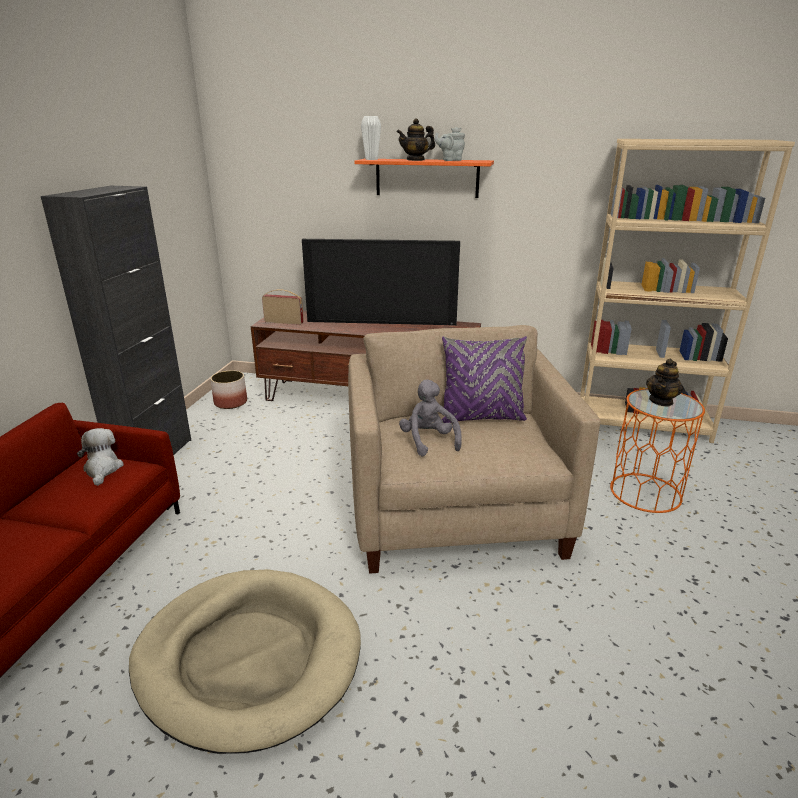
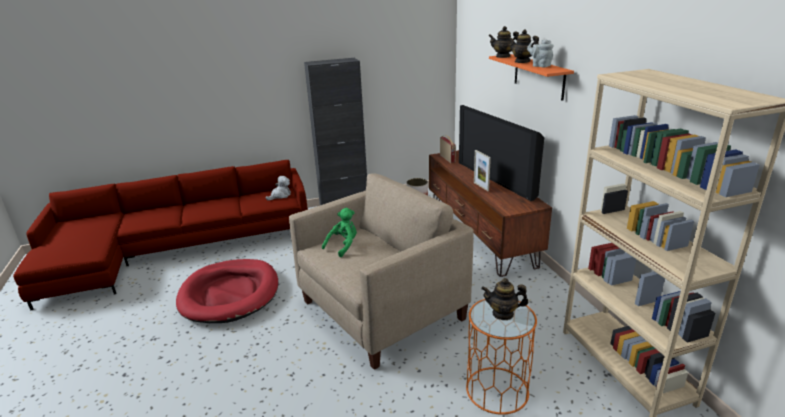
camera: 60 degrees right, 0 degrees up
beige dog bed [129,570,361,754] -> red dog bed [176,259,278,323]
white vase [361,116,381,160] -> teapot [489,26,519,58]
grey plush toy [399,379,461,457] -> green plush toy [322,208,357,257]
purple pillow [442,336,527,423] -> none
none -> picture frame [474,150,491,191]

